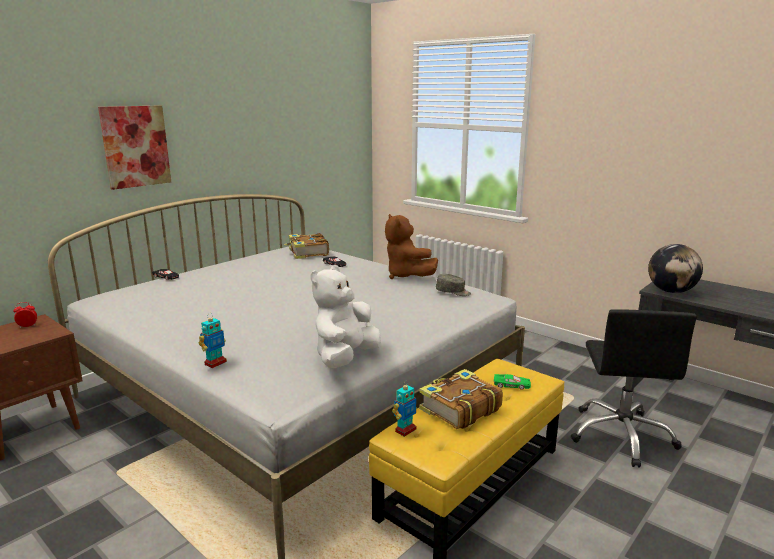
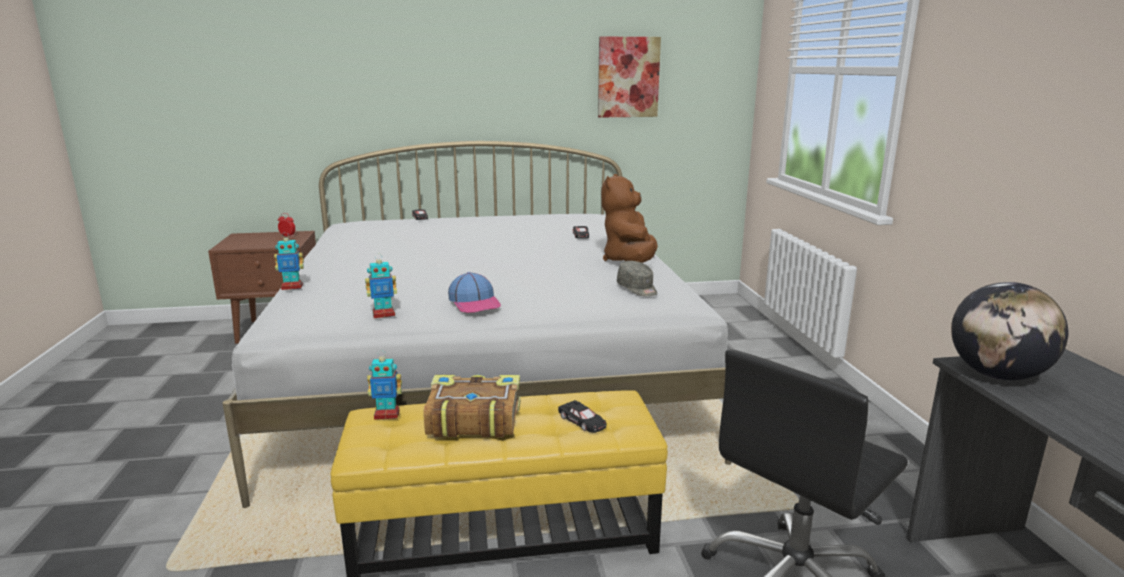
camera: 40 degrees right, 0 degrees up
picture [98,105,171,190] -> picture moved to [598,37,661,117]
book [284,233,329,259] -> none
white plush toy [311,265,381,368] -> toy robot [365,254,397,318]
green toy car [494,374,531,390] -> black toy car [558,400,607,433]
none -> cap [448,272,501,313]

